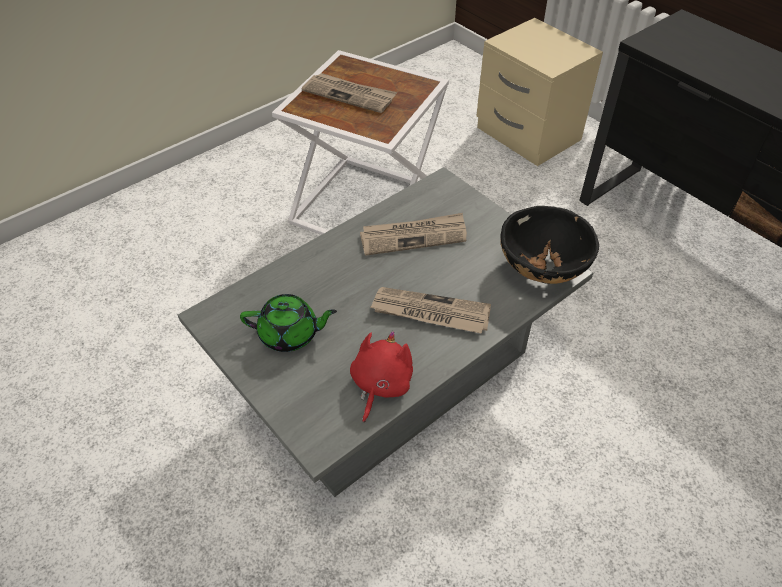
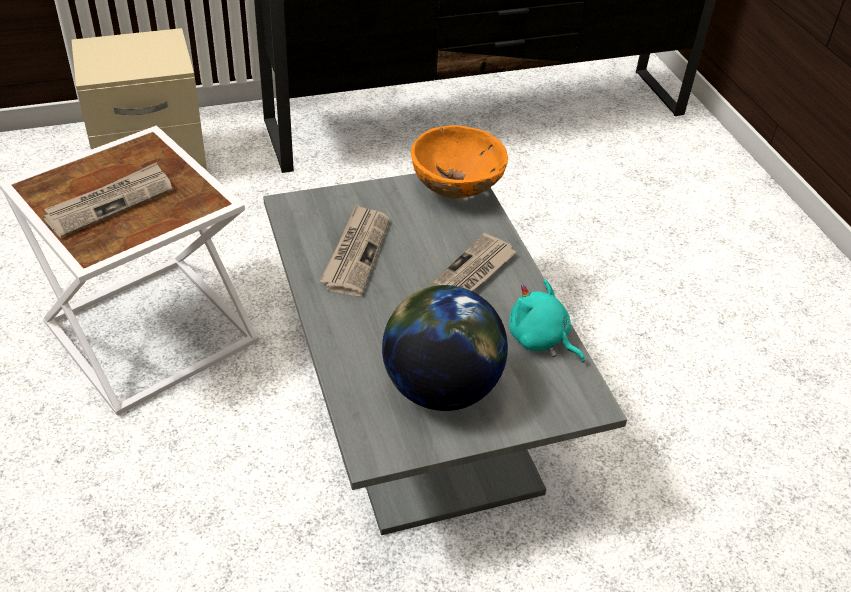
camera: 70 degrees left, 5 degrees down
green teapot [240,294,337,352] -> globe [382,285,508,411]
red plush toy [350,331,413,423] -> turquoise plush toy [509,279,585,362]
black bowl [500,206,599,284] -> orange bowl [411,125,508,198]

